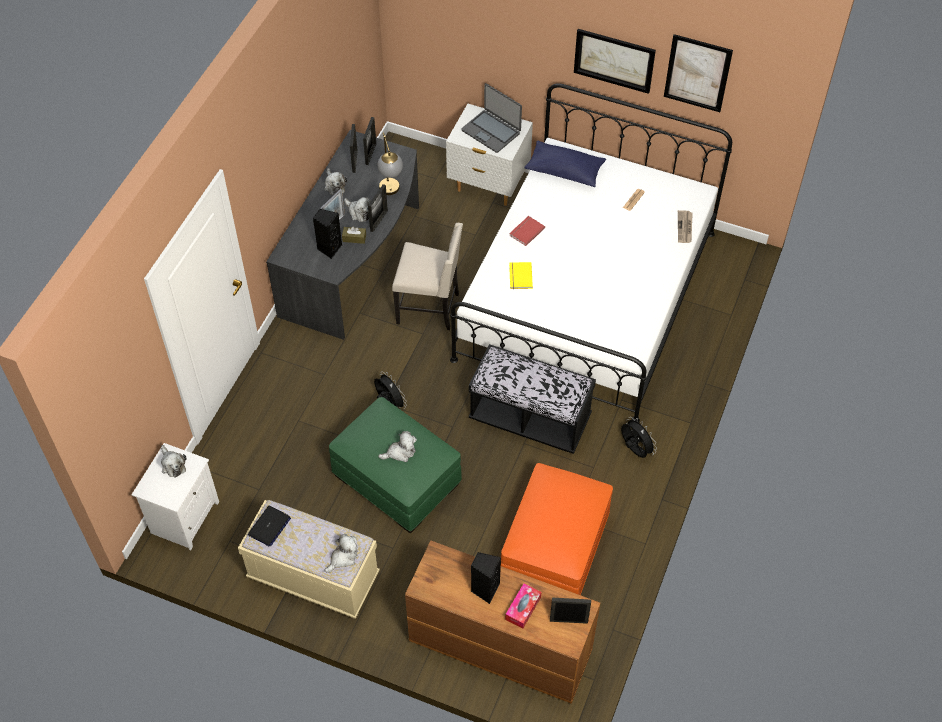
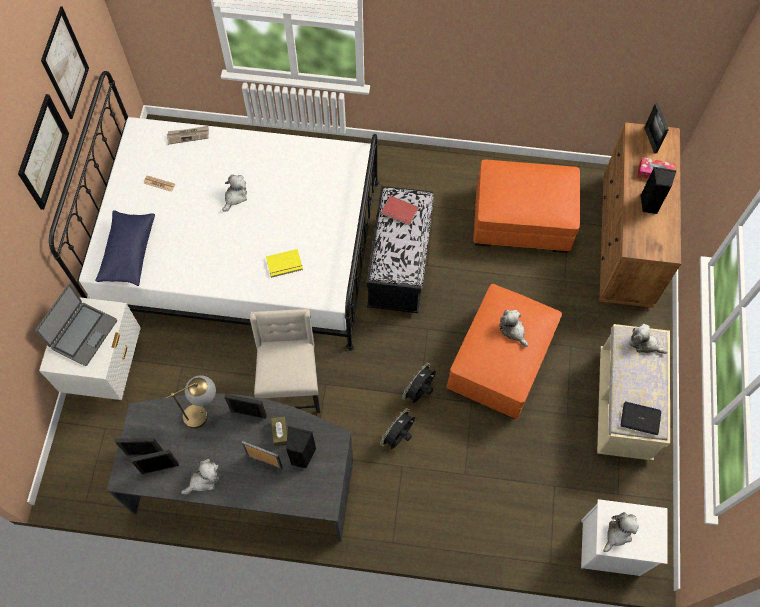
camera: 105 degrees left, 10 degrees up
green ottoman [329,397,462,533] -> orange ottoman [446,284,562,419]
plush toy [344,197,371,222] -> plush toy moved to [222,174,247,212]
red book [509,216,545,246] -> red book moved to [381,195,419,226]
black fan [621,417,657,458] -> black fan moved to [380,408,415,449]

